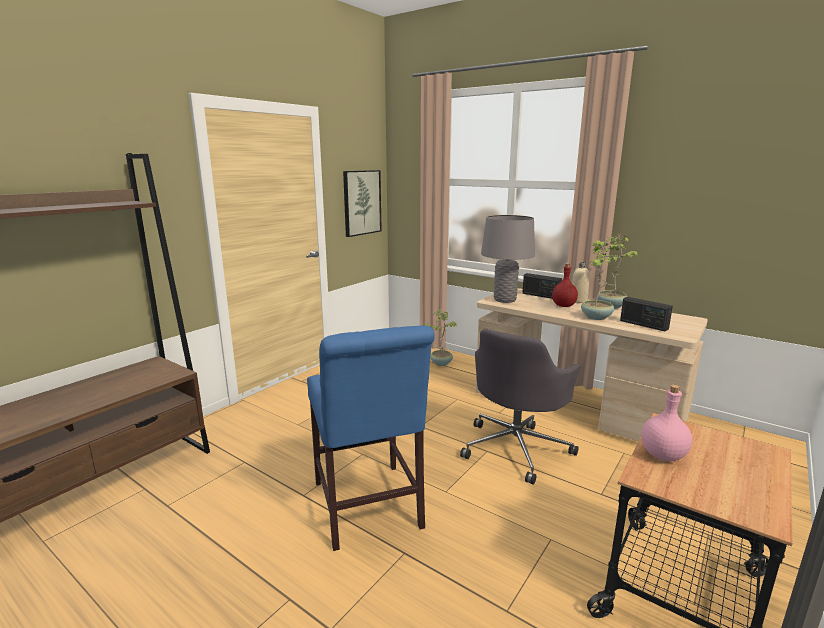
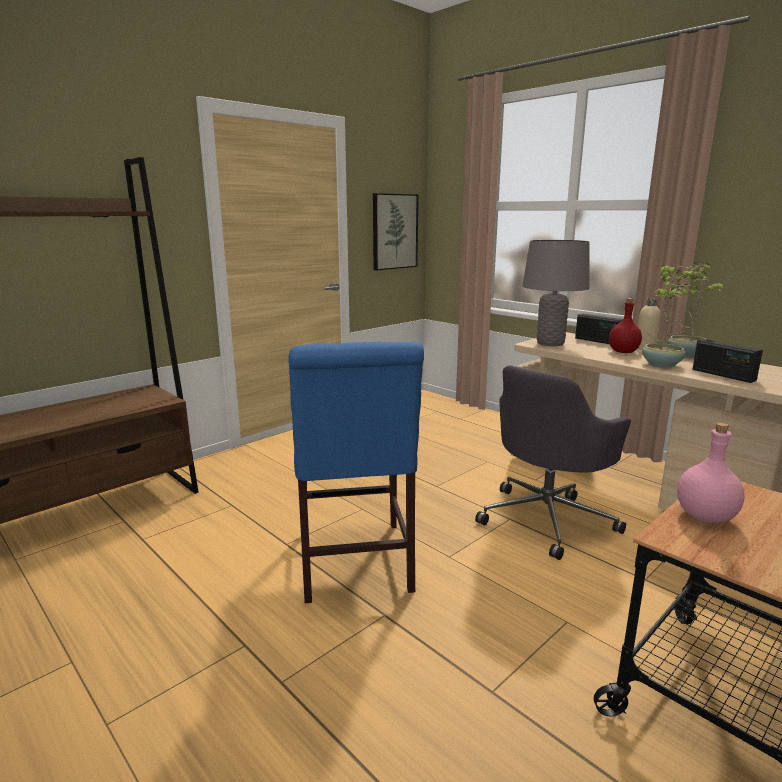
camera: 10 degrees right, 0 degrees up
potted plant [424,310,457,366] -> none

